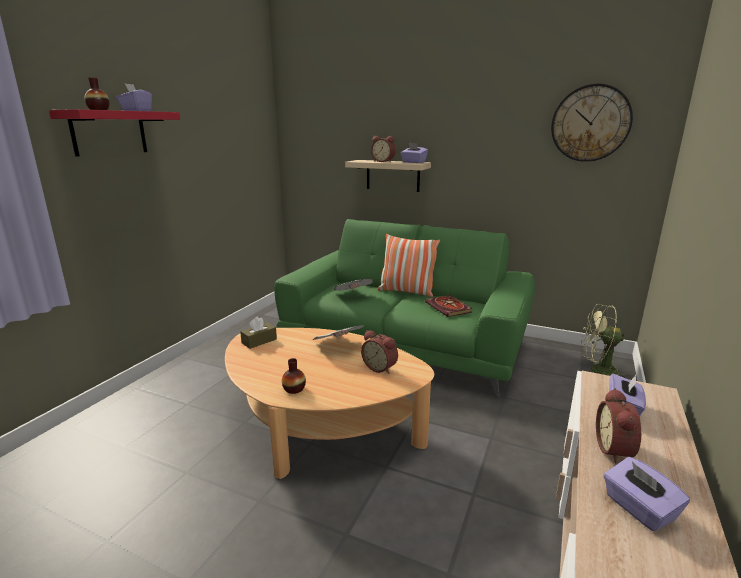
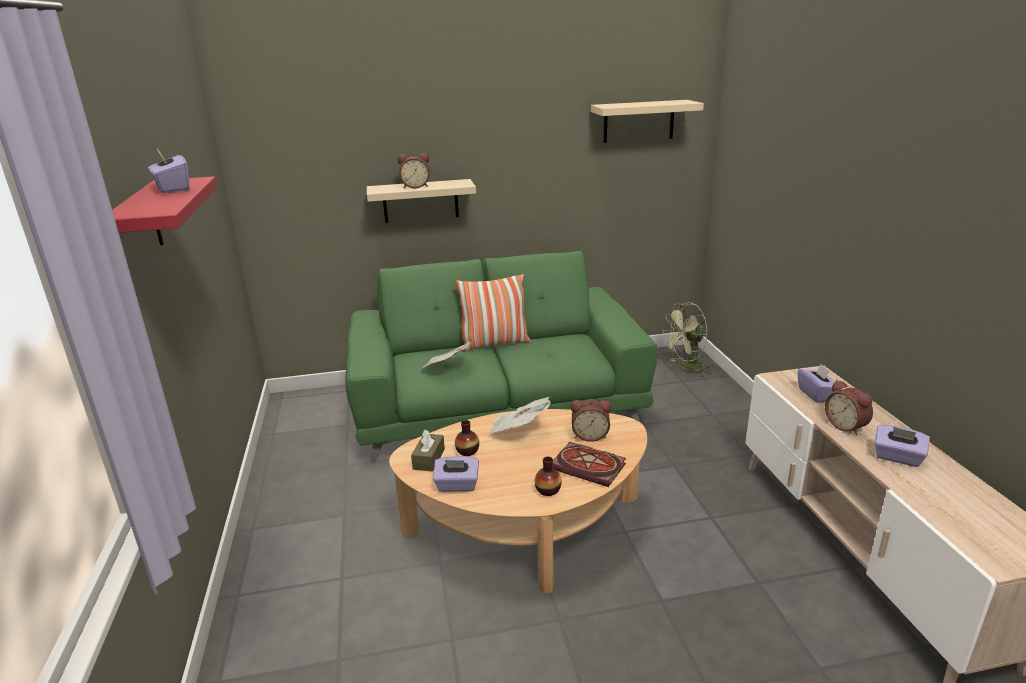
camera: 35 degrees left, 5 degrees up
vase [85,77,109,110] -> vase moved to [455,420,479,456]
purple tissue box [400,143,428,163] -> purple tissue box moved to [433,456,479,492]
book [425,295,473,317] -> book moved to [552,442,626,487]
wall clock [551,84,633,162] -> beige shelf [591,100,704,143]

